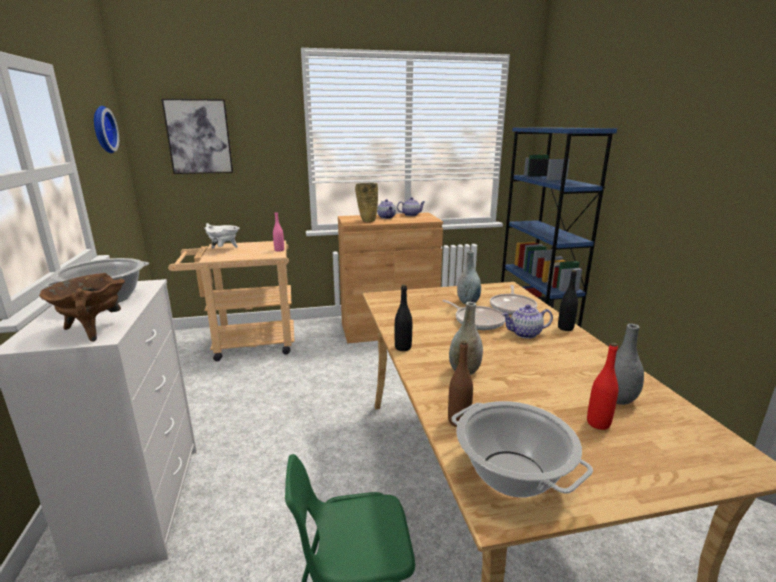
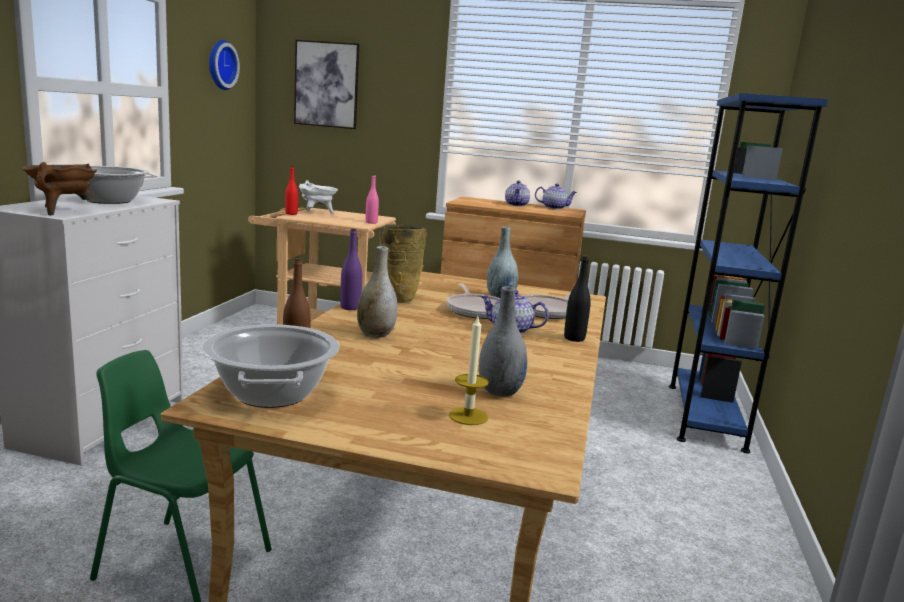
camera: 25 degrees right, 5 degrees down
beige vase [355,183,378,222] -> beige vase moved to [379,225,426,303]
black bottle [395,285,412,351] -> purple bottle [340,229,362,310]
red bottle [587,343,618,430] -> red bottle moved to [285,166,298,215]
none -> candle [449,317,489,425]

